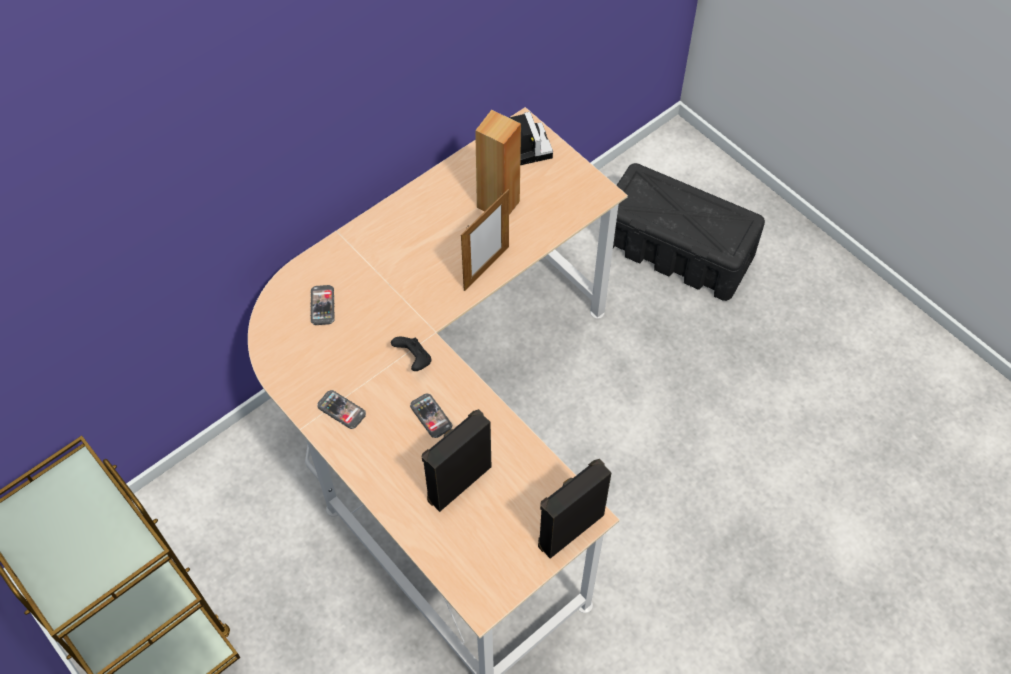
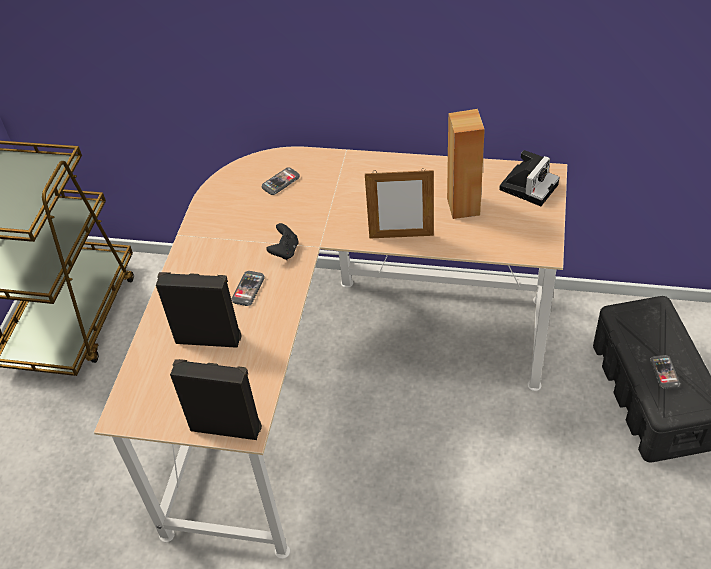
camera: 55 degrees right, 10 degrees down
phone [317,390,366,429] -> phone moved to [650,355,680,389]

